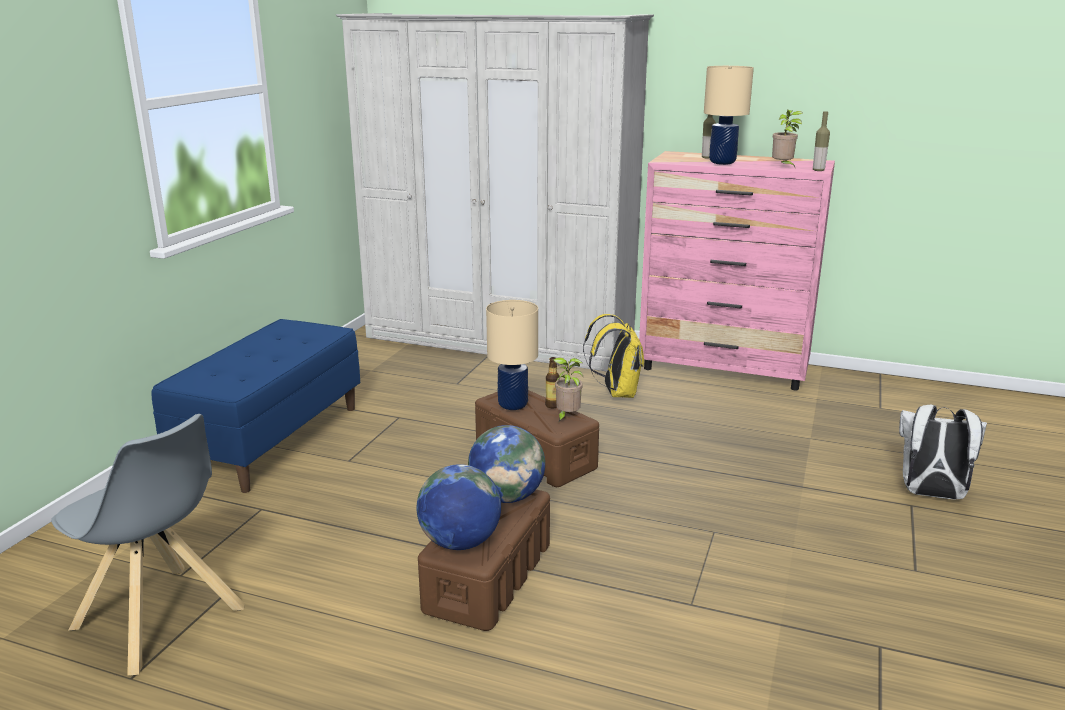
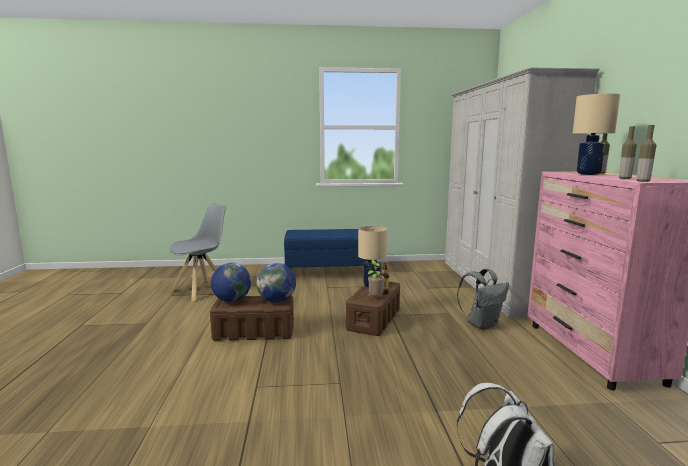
camera: 65 degrees right, 10 degrees down
grey chair [51,414,245,676] -> grey chair turned 150 degrees counterclockwise [169,203,226,302]
yellow backpack [583,314,644,398] -> grey backpack [457,269,509,330]
potted plant [772,110,803,167] -> bottle [619,126,637,179]

